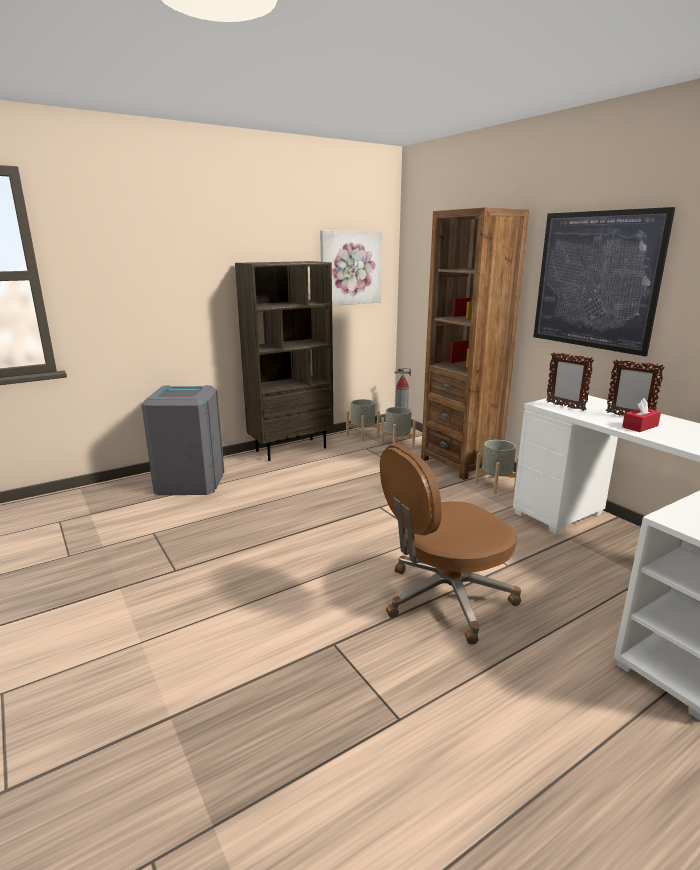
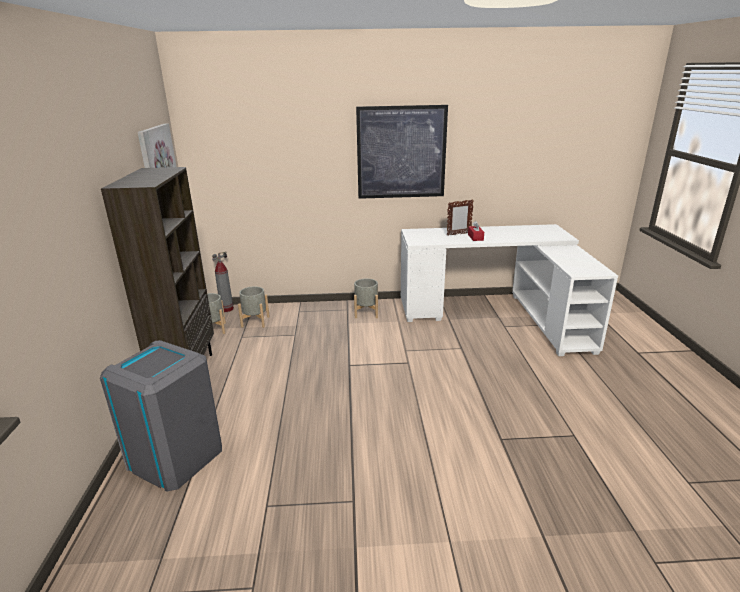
camera: 60 degrees left, 5 degrees up
brown office chair [380,444,521,645] -> none
brown bookcase [421,207,529,480] -> none
picture frame [546,352,594,411] -> none

